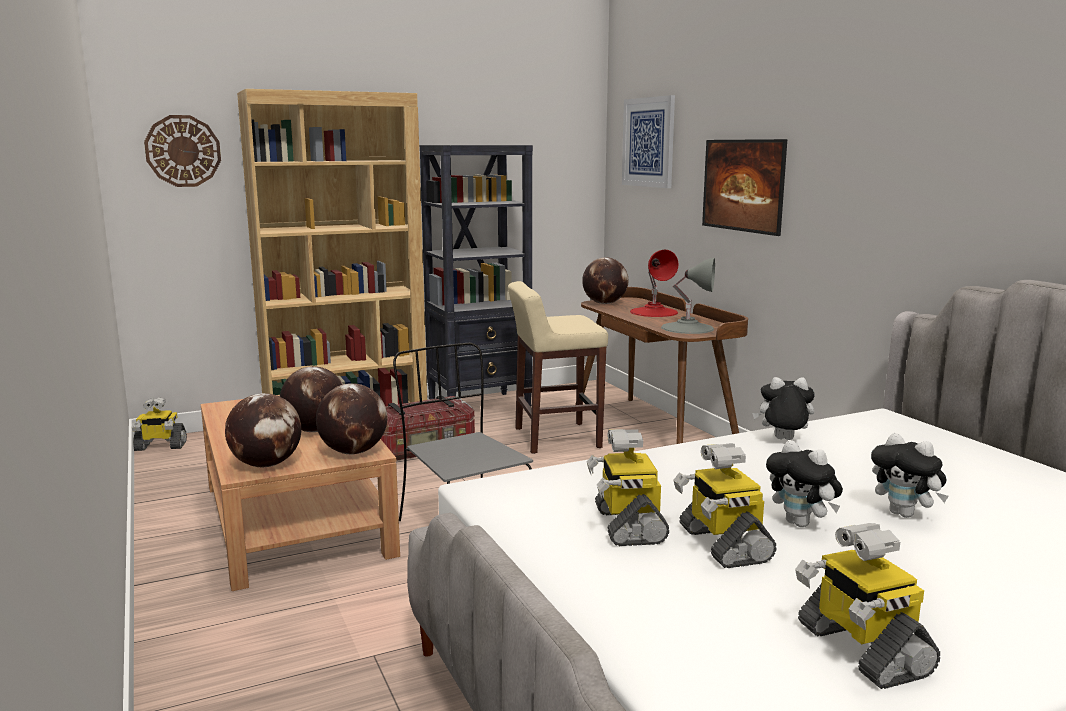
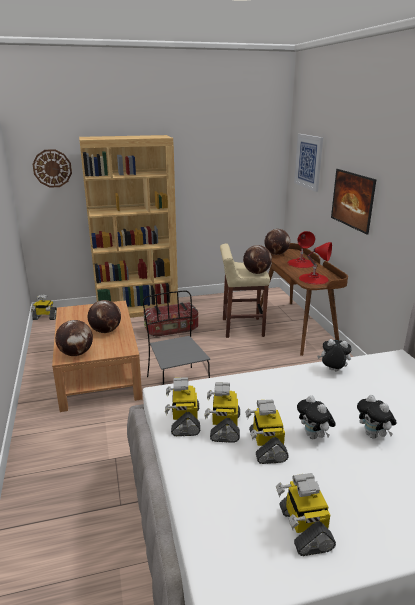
camera: 10 degrees right, 10 degrees up
globe [316,383,388,454] -> globe moved to [243,245,272,274]
black bookcase [420,145,533,407] -> none
grey table lamp [661,258,715,334] -> red table lamp [299,242,332,284]
none -> toy robot [165,377,200,436]

